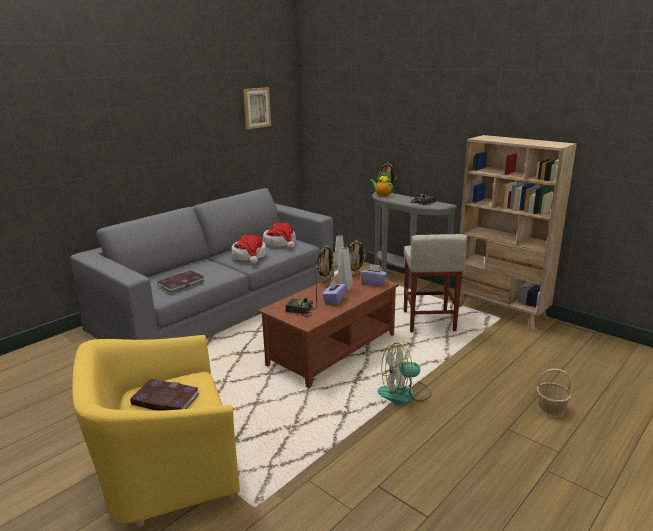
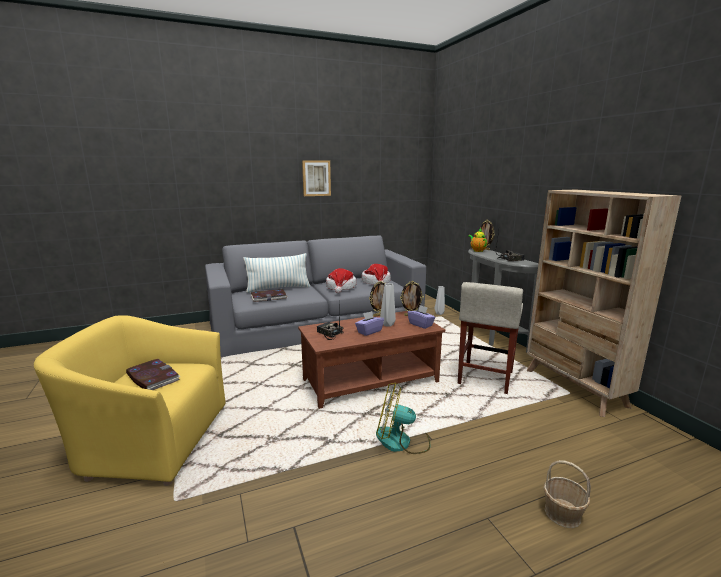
camera: 25 degrees right, 5 degrees down
picture [243,87,271,129] -> picture moved to [302,160,331,196]
none -> pillow [243,253,310,293]

